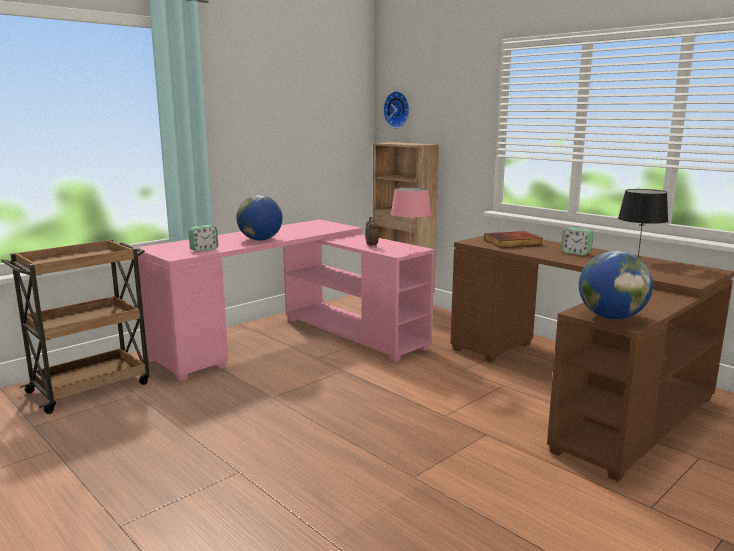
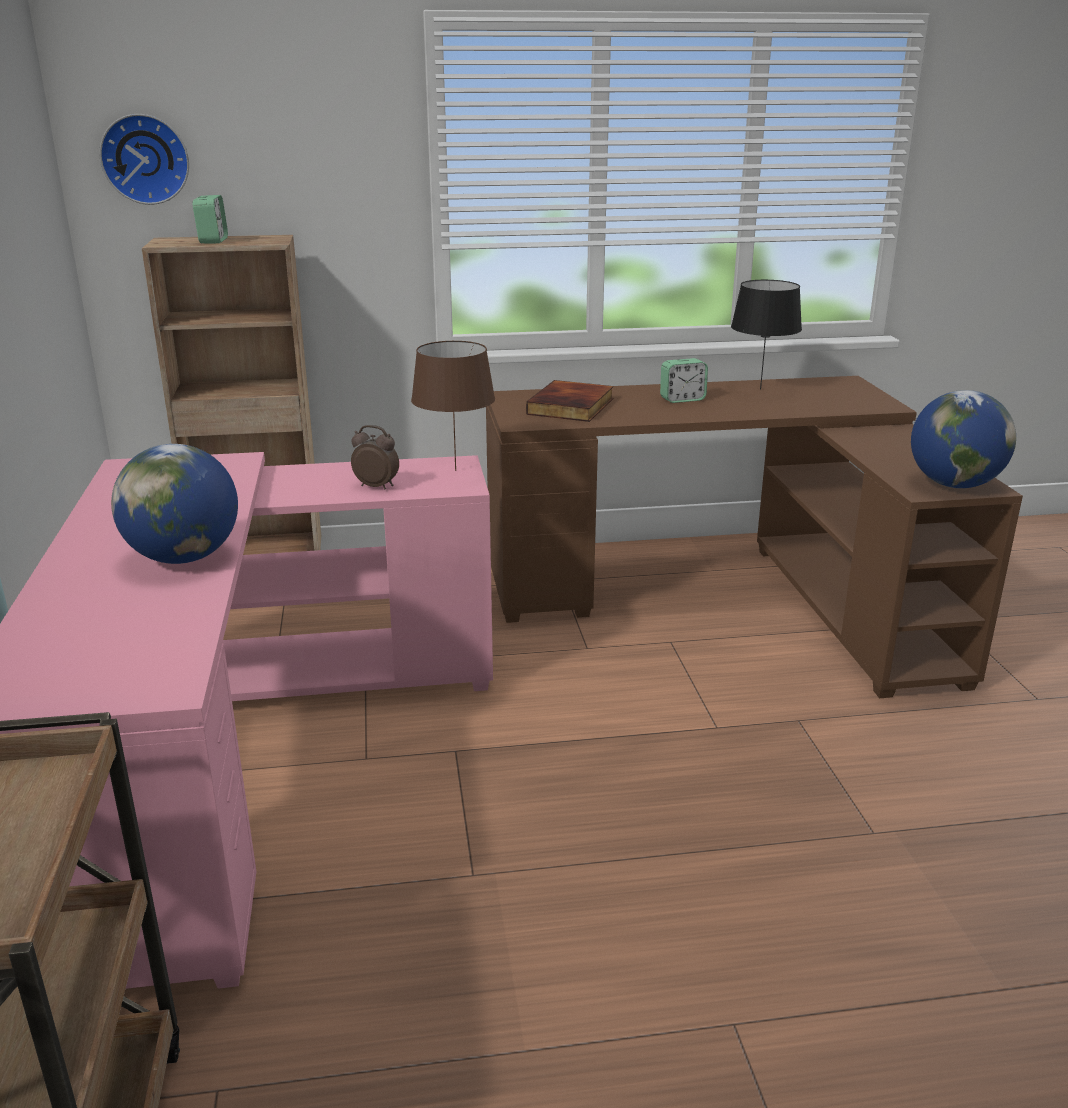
camera: 55 degrees left, 10 degrees up
alarm clock [188,225,218,252] -> alarm clock moved to [193,195,228,244]
pink table lamp [391,187,432,250] -> brown table lamp [411,341,495,471]

